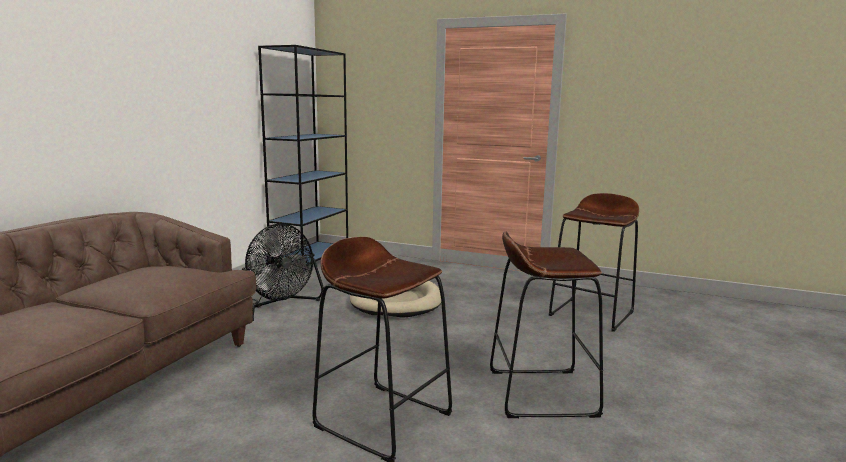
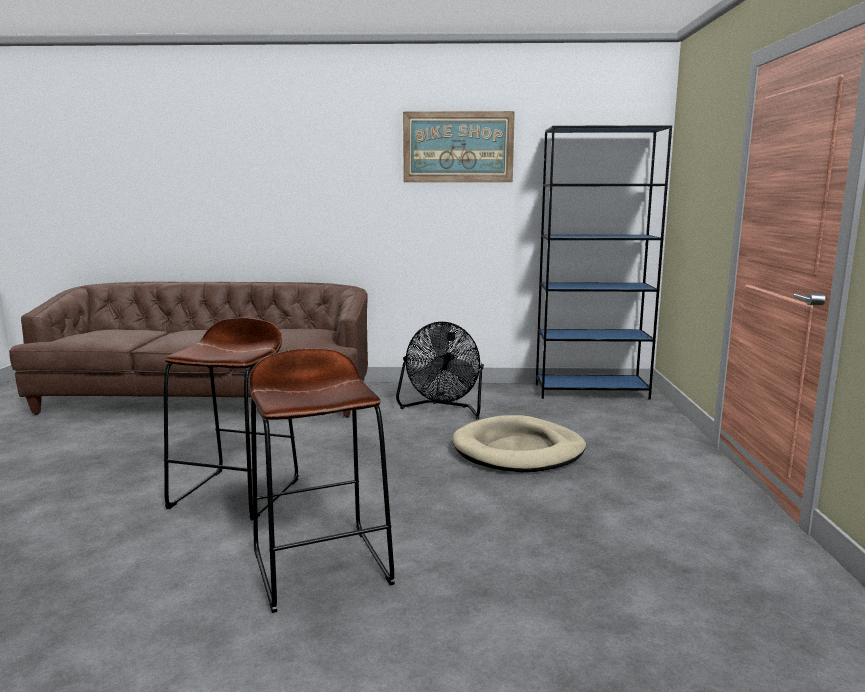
camera: 70 degrees right, 0 degrees up
brown stool [549,193,639,332] -> none
none -> picture [403,111,515,182]

